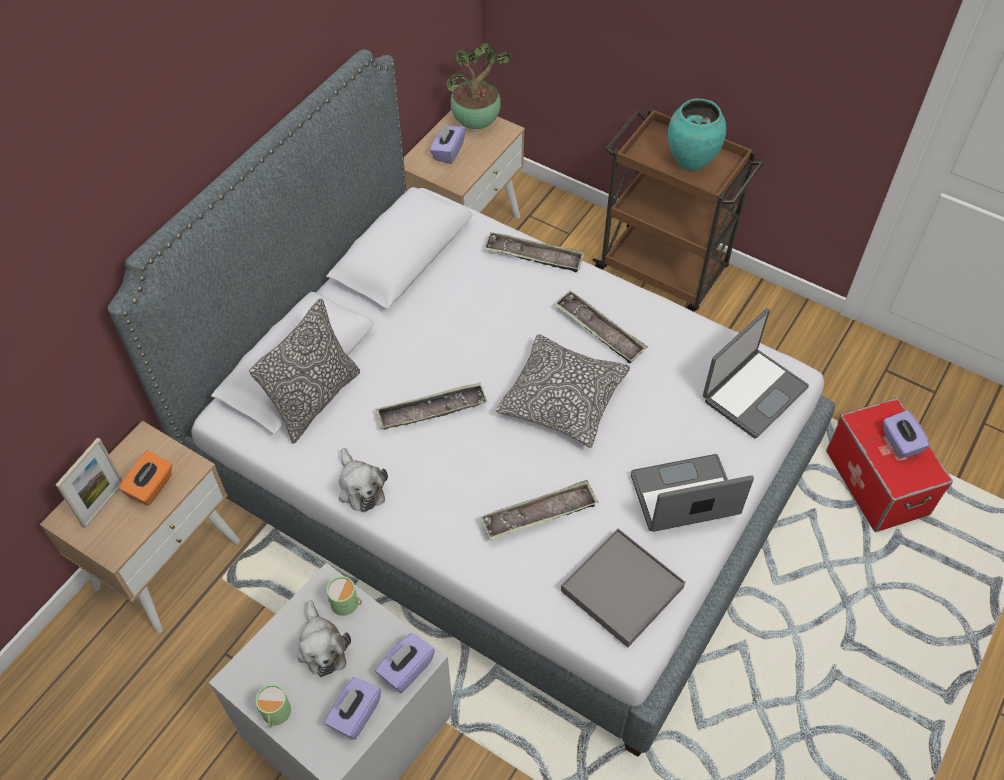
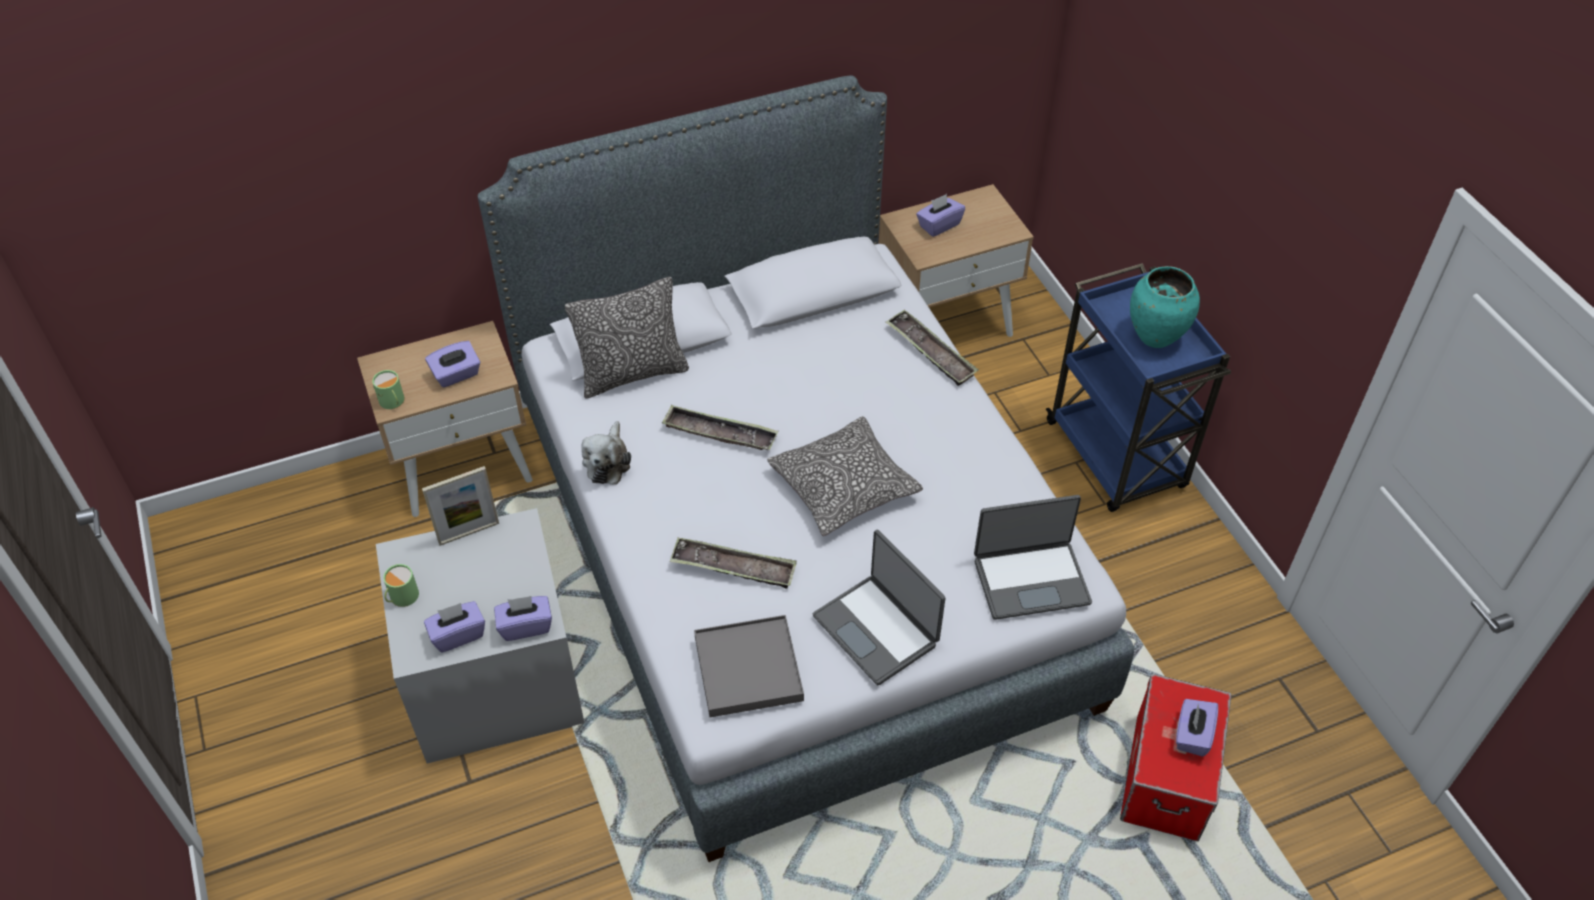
camera: 35 degrees right, 5 degrees down
picture frame [56,438,122,529] -> picture frame moved to [422,466,499,546]
orange tissue box [119,450,172,505] -> purple tissue box [425,341,480,387]
plush toy [297,600,351,677] -> none
green mug [327,576,362,616] -> green mug moved to [372,370,405,409]
potted plant [446,42,512,129] -> none
tray [554,291,648,364] -> none
brown cart [592,108,764,312] -> blue cart [1046,263,1231,512]
laptop [631,454,754,532] -> laptop turned 150 degrees counterclockwise [813,530,946,685]

